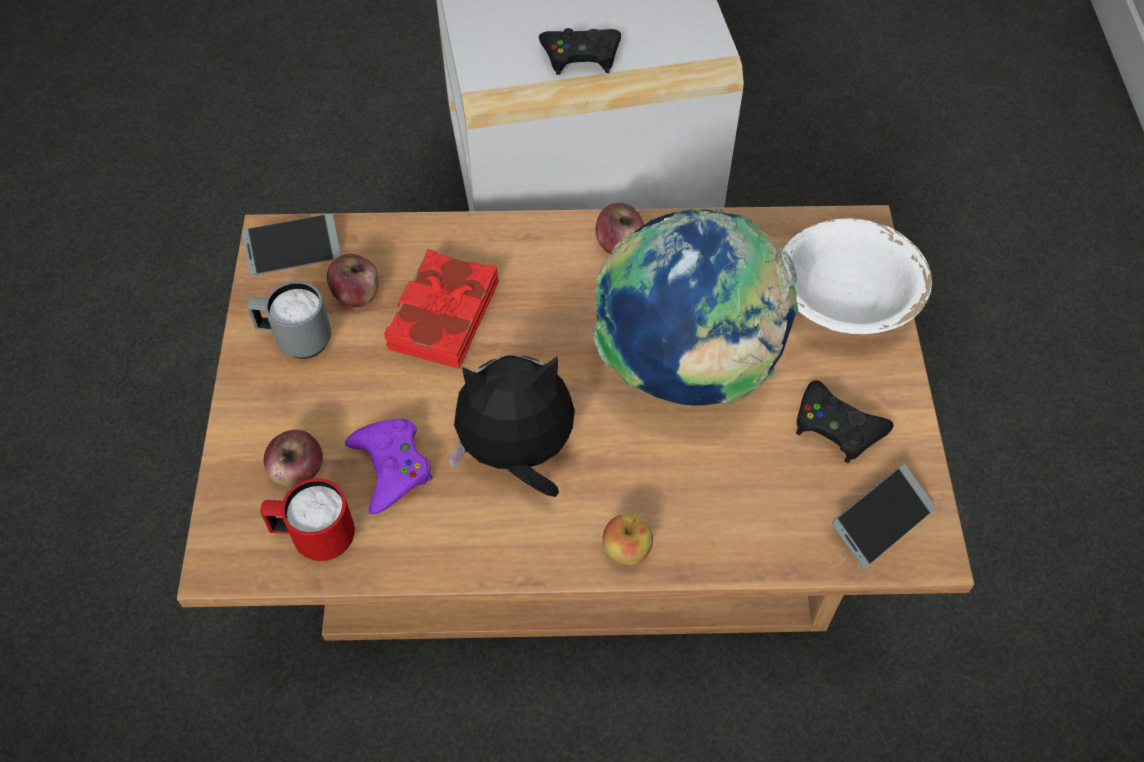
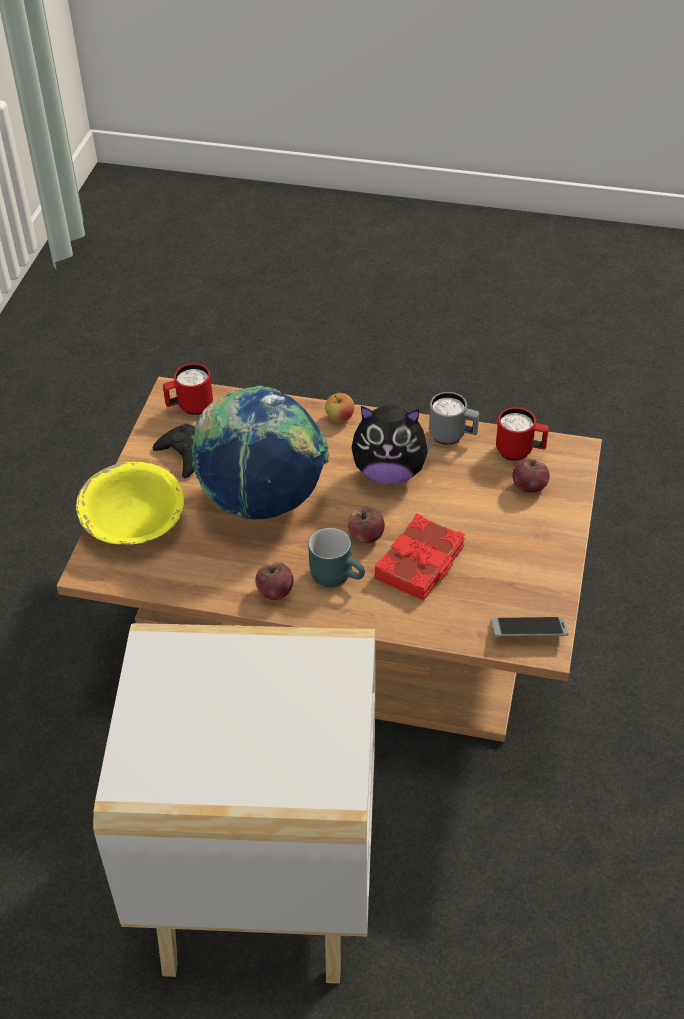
camera: 165 degrees left, 10 degrees down
grey mug [247,281,331,359] -> grey mug moved to [429,392,479,445]
apple [327,254,379,307] -> apple moved to [348,507,385,543]
purple game controller [345,419,433,514] -> none
black game controller [539,28,621,75] -> none
white bowl [783,218,932,334] -> yellow bowl [76,462,184,545]
phone [832,465,935,567] -> red mug [163,363,213,415]
none -> turquoise mug [308,528,365,587]

